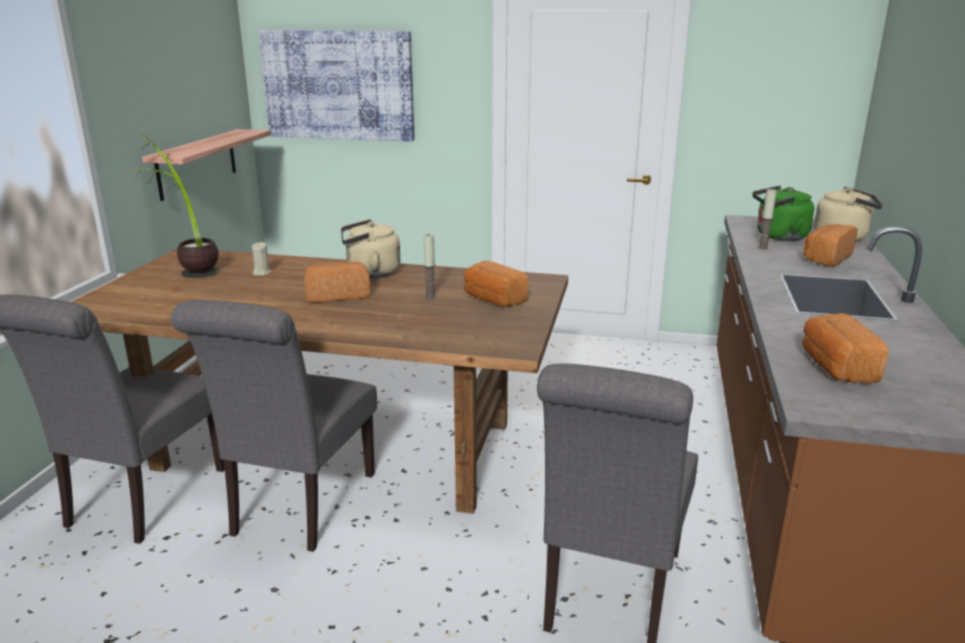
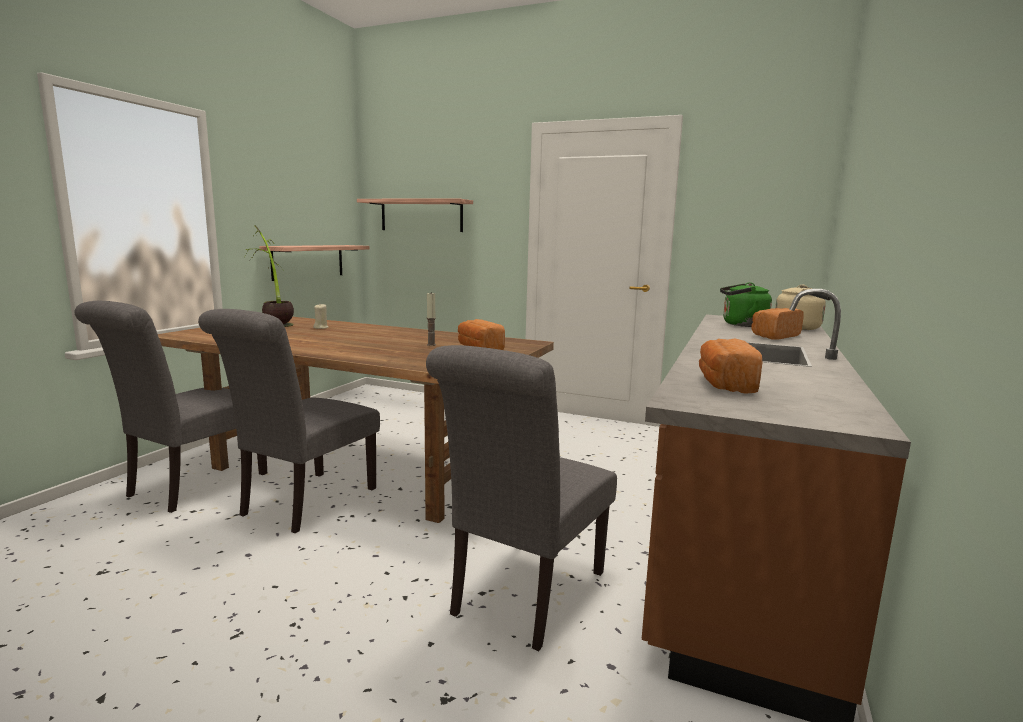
camera: 10 degrees right, 10 degrees down
picture [259,30,415,142] -> shelf [357,199,473,232]
bread [304,261,370,303] -> none
beige kettle [341,219,400,278] -> none
candle [758,188,777,250] -> none

